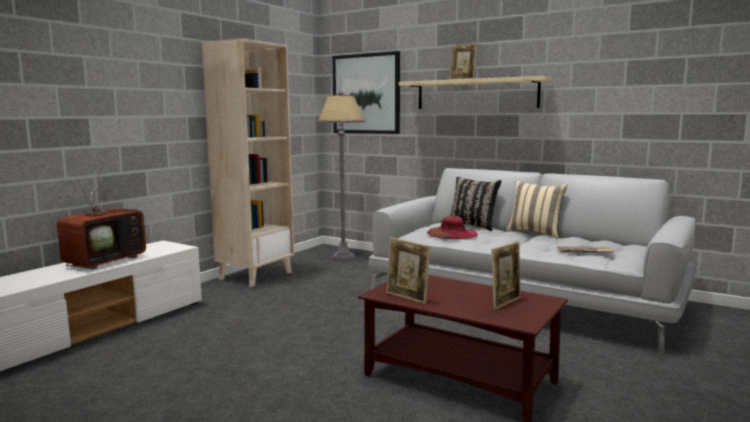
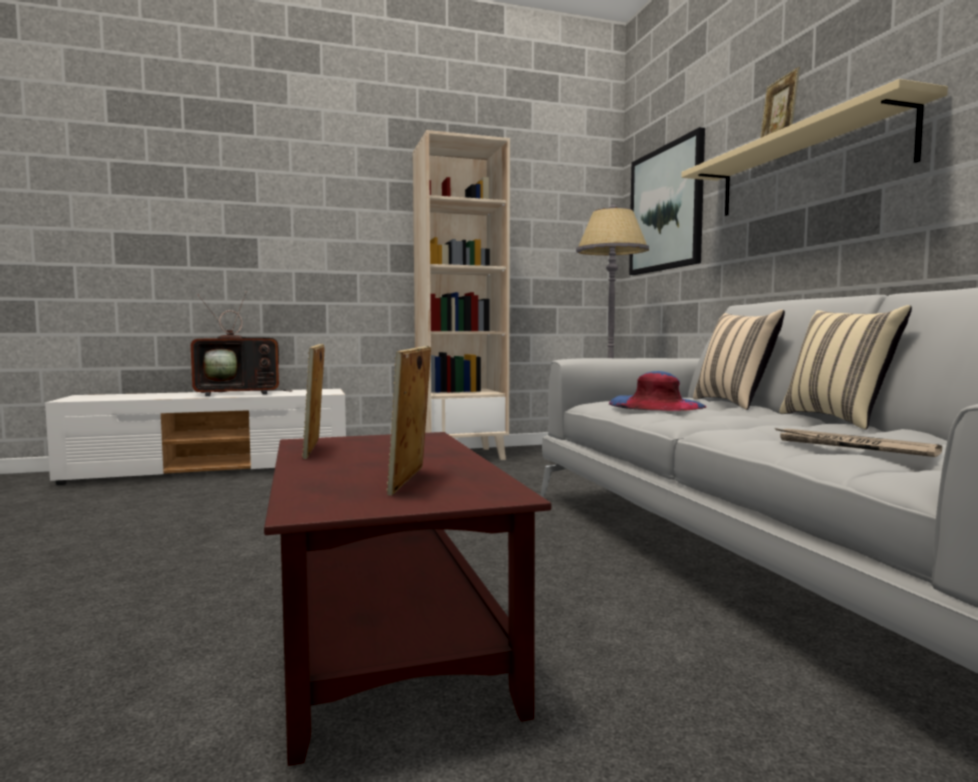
camera: 40 degrees right, 5 degrees down
brown hat [427,215,478,239] -> blue hat [609,371,707,411]
black pillow [450,177,501,231] -> beige pillow [693,309,785,410]
picture frame [491,241,521,310] -> picture frame turned 105 degrees clockwise [386,346,431,495]

